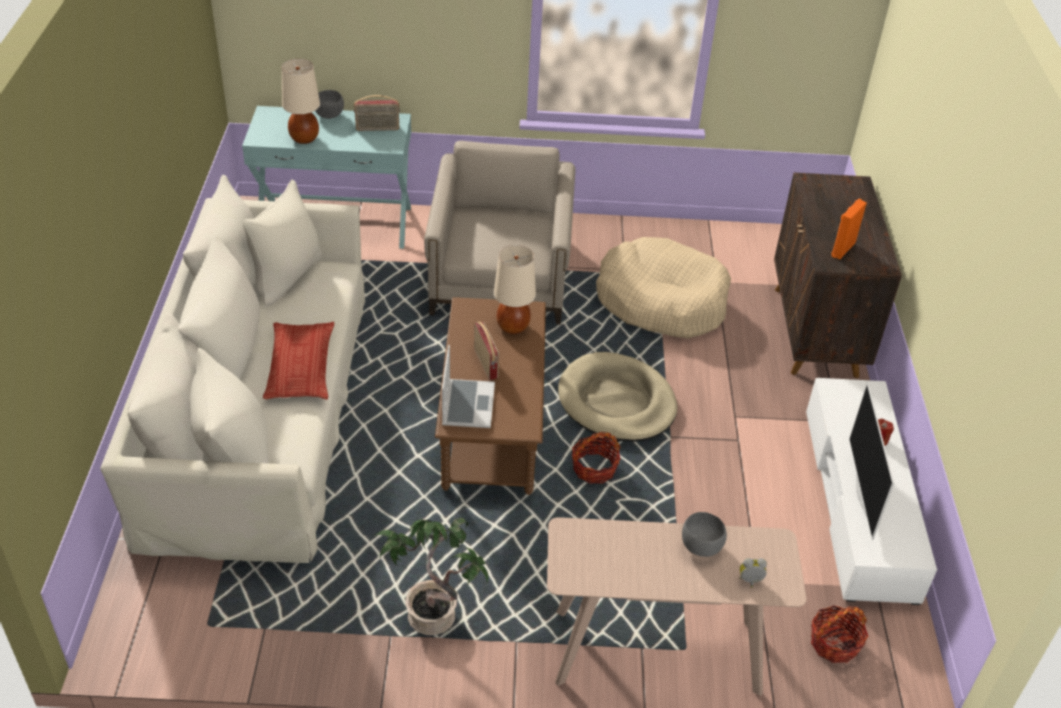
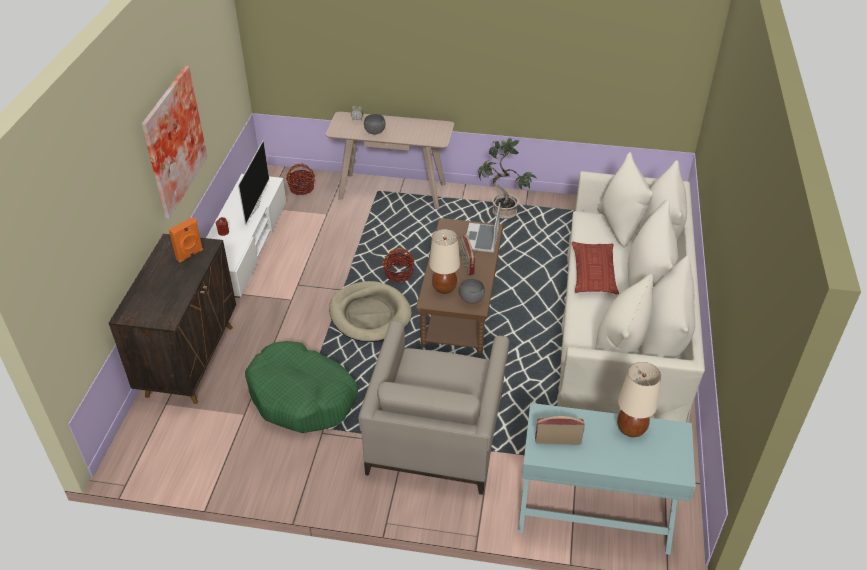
camera: 170 degrees left, 0 degrees up
grey bowl [315,90,344,119] -> grey bowl moved to [459,278,485,304]
beige dog bed [596,237,731,338] -> green dog bed [245,341,358,433]
none -> picture [142,66,208,219]

